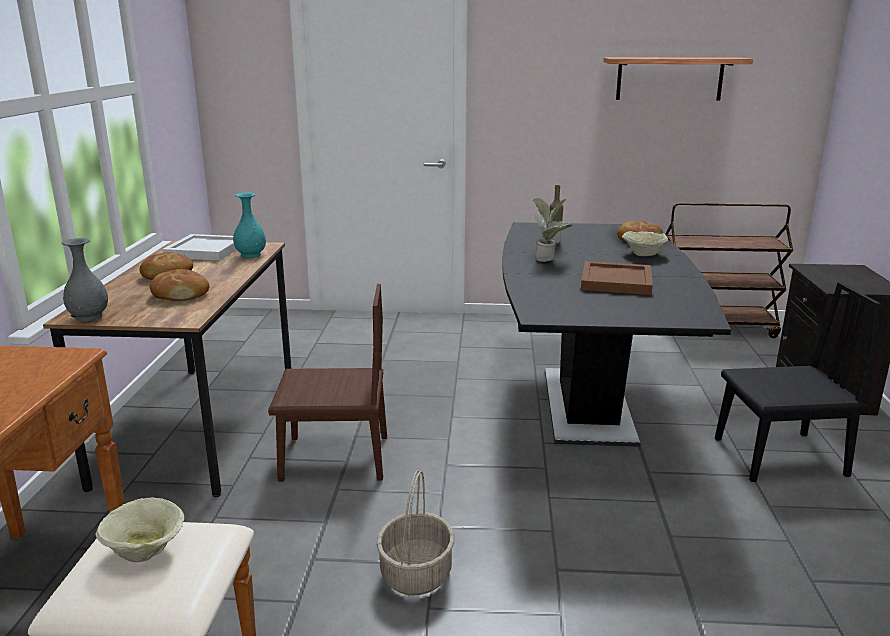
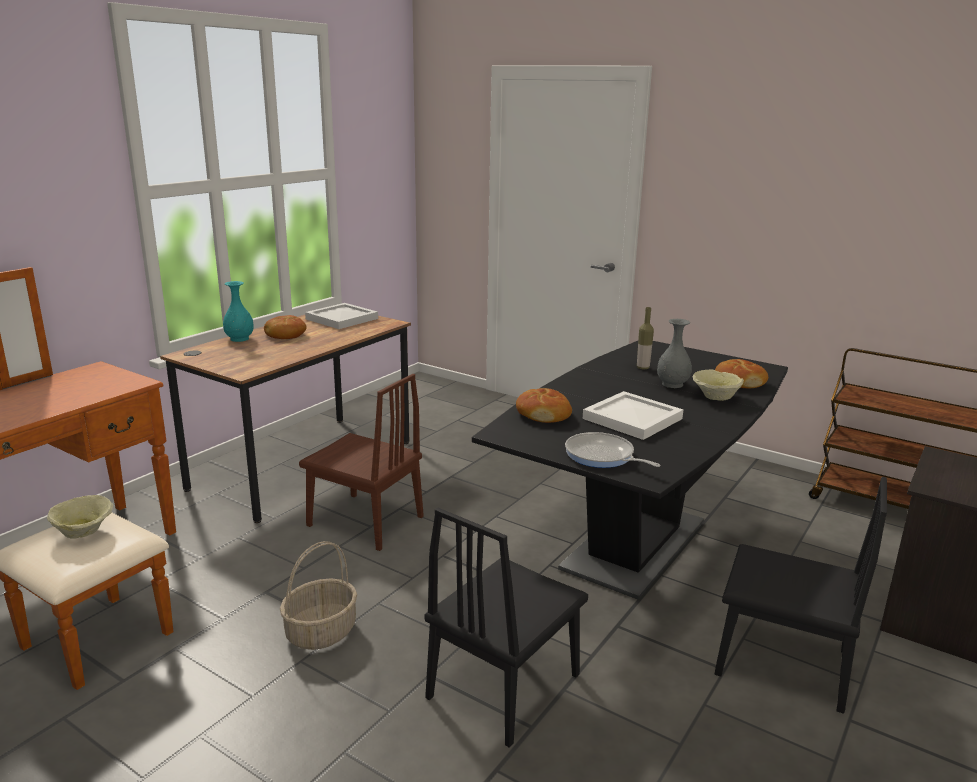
camera: 30 degrees right, 0 degrees up
grey vase [62,238,108,322] -> grey vase moved to [657,319,692,388]
bread [150,269,210,301] -> bread moved to [516,388,572,423]
turquoise vase [233,193,266,258] -> turquoise vase moved to [223,281,254,342]
potted plant [532,198,572,262] -> none
brown tray [581,261,653,295] -> white tray [583,391,683,440]
shelf [603,57,753,100] -> none
none -> black chair [425,508,588,748]
none -> frying pan [565,432,660,468]

